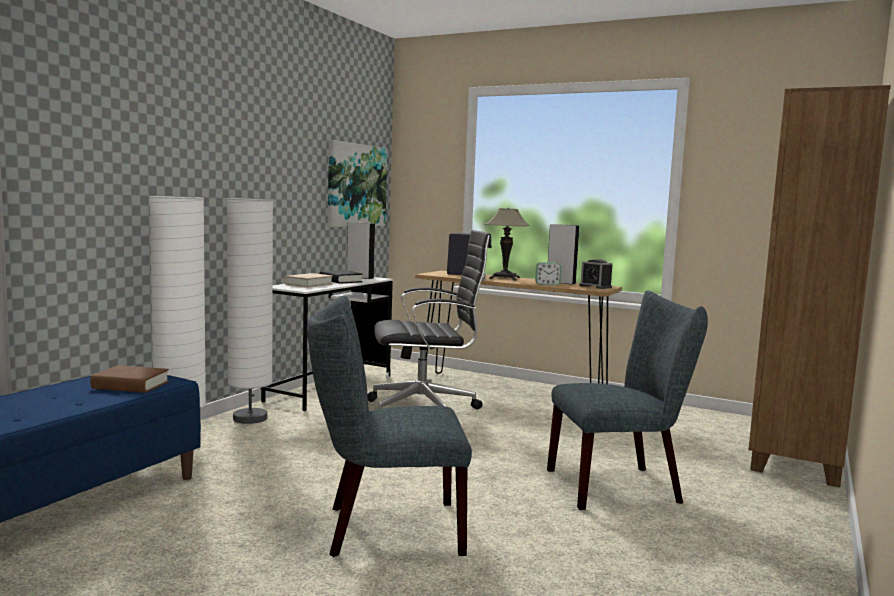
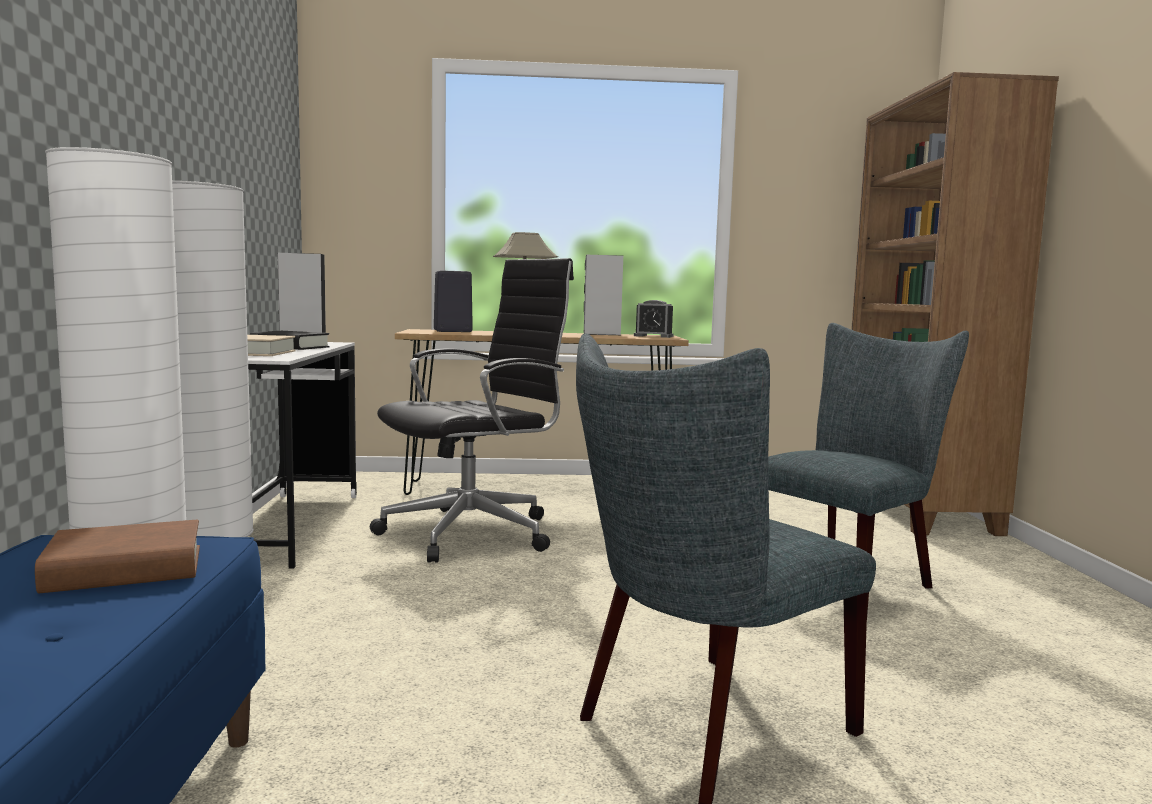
camera: 30 degrees left, 0 degrees up
picture [328,140,387,227] -> none
alarm clock [535,262,561,285] -> none

